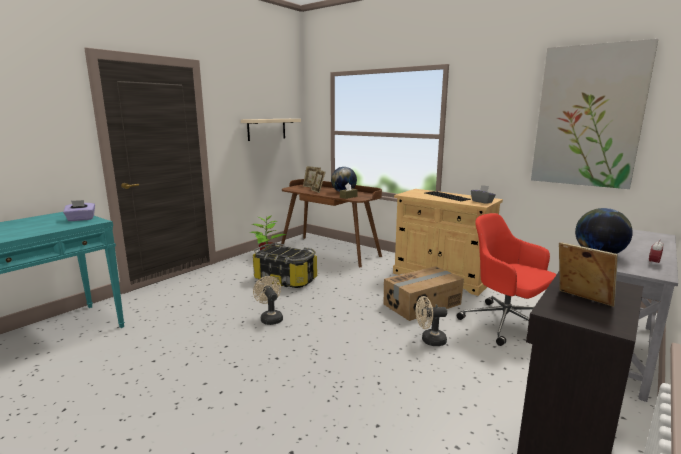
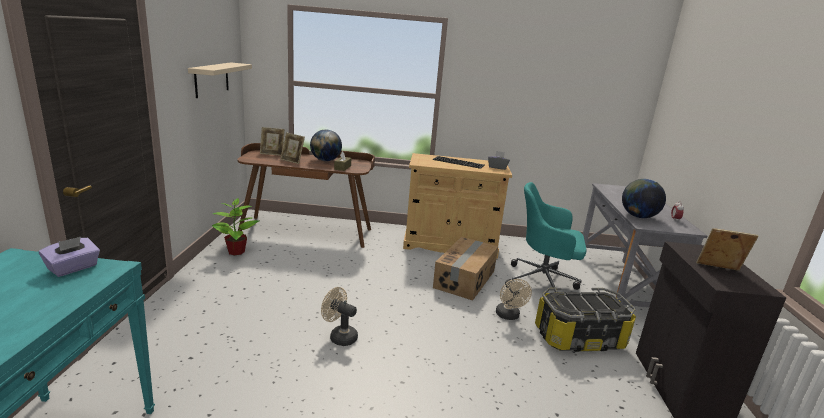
camera: 35 degrees left, 5 degrees up
storage box [253,243,317,288] -> storage box moved to [535,288,636,352]
beige fan [416,296,447,346] -> beige fan turned 60 degrees counterclockwise [496,279,532,320]
red office chair [457,213,556,346] -> turquoise office chair [511,182,587,292]
picture [531,39,658,189] -> none

